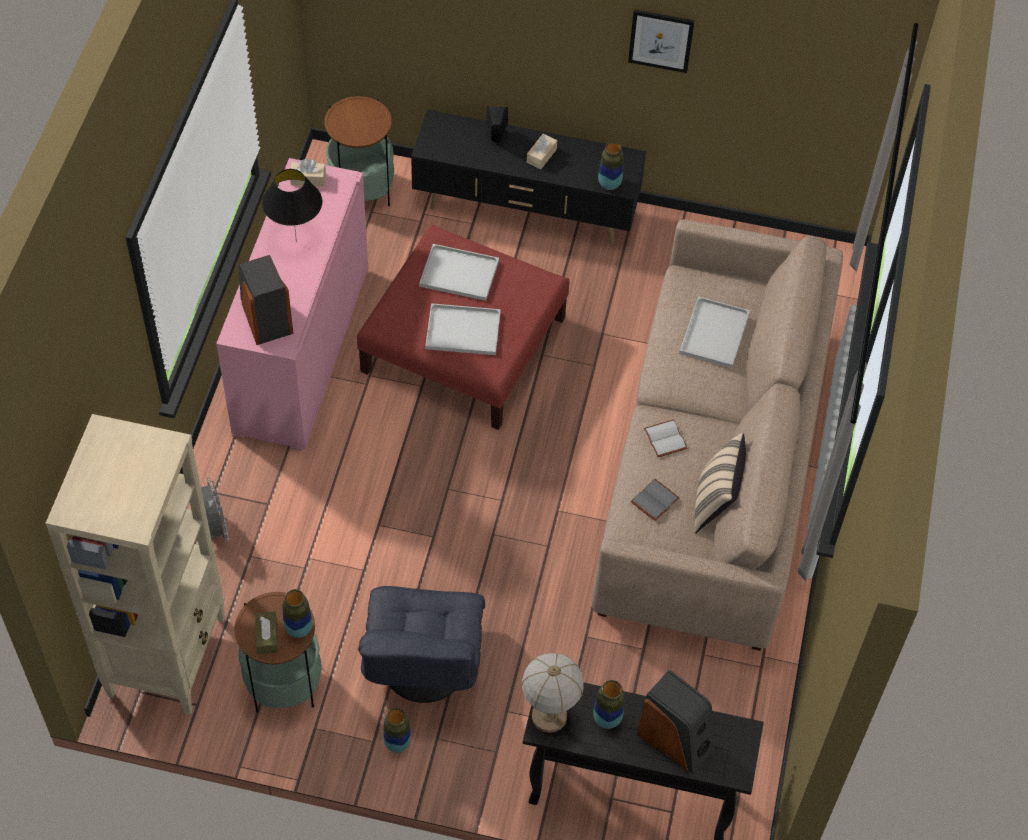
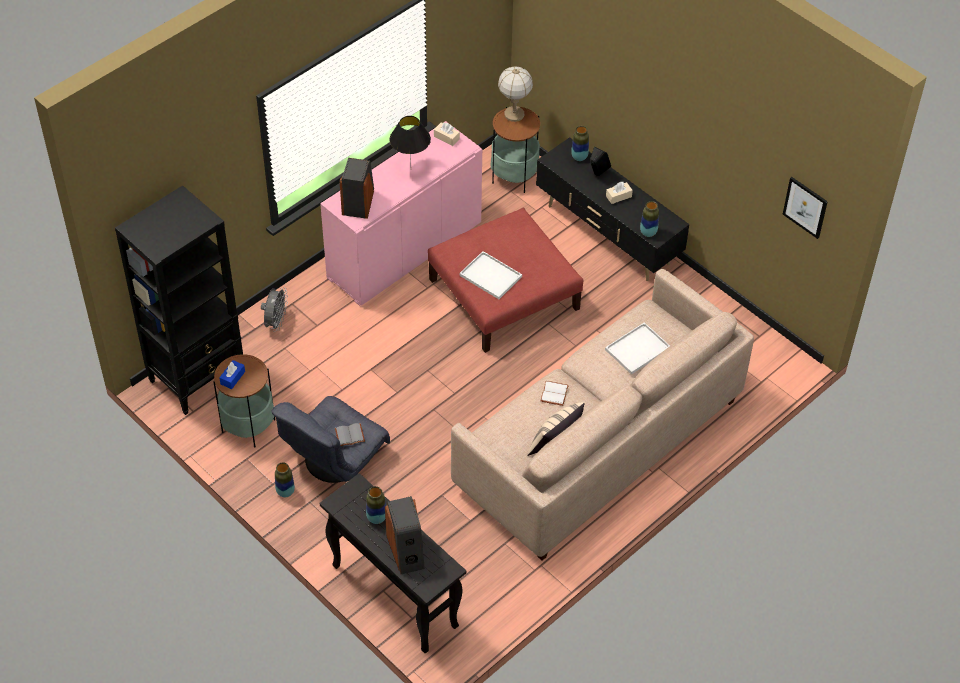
camera: 35 degrees right, 5 degrees down
beige bookcase [46,414,226,715] -> black bookcase [115,185,243,415]
brown tissue box [255,611,278,654] -> blue tissue box [219,360,245,389]
vase [282,589,313,638] -> vase moved to [571,126,589,161]
white tray [419,244,499,301] -> none
table lamp [521,653,583,733] -> table lamp moved to [498,66,533,122]
picture [628,9,695,73] -> picture moved to [783,177,828,239]
grey book [631,479,680,521] -> grey book moved to [335,423,365,446]

